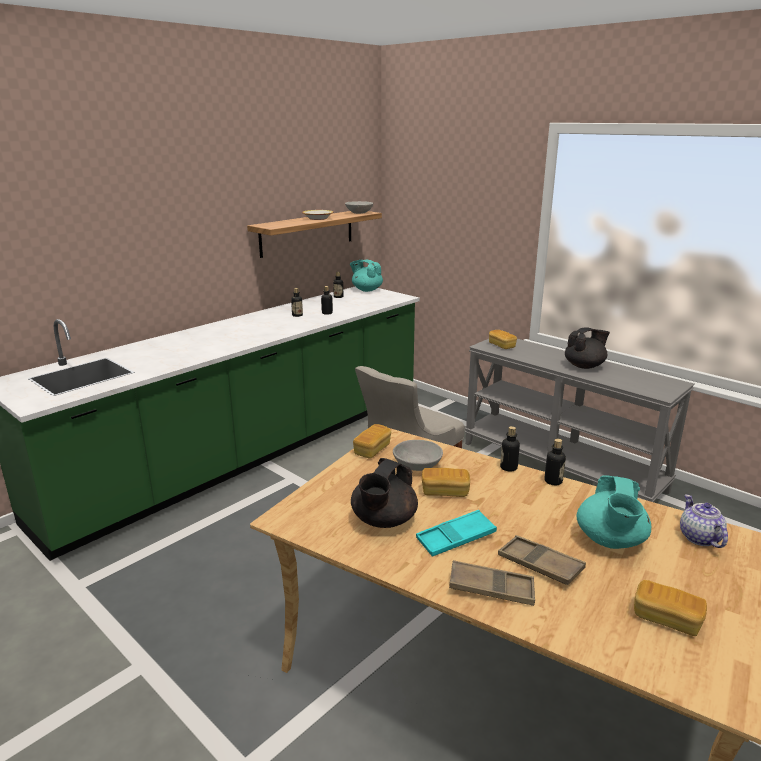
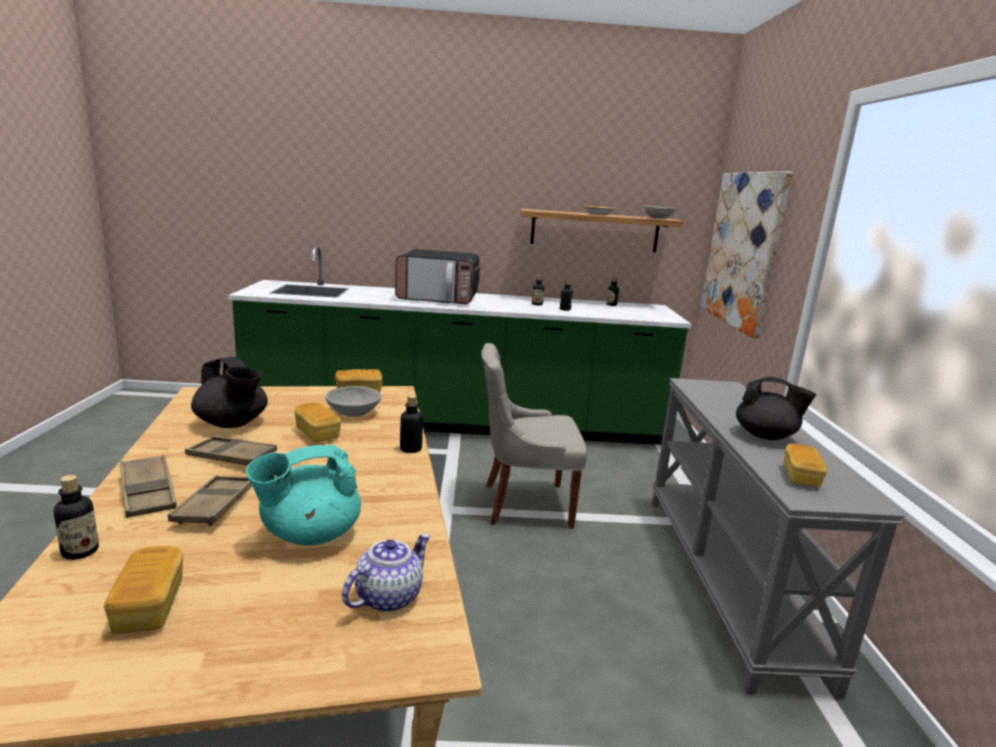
camera: 45 degrees right, 5 degrees down
turquoise teapot [350,260,383,292] -> none
black teapot [351,458,418,528] -> black teapot turned 120 degrees counterclockwise [191,357,268,428]
turquoise tray [416,510,497,557] -> brown tray [185,436,277,466]
bread [489,330,517,349] -> bread moved to [784,444,827,487]
bottle [545,439,566,485] -> bottle moved to [54,475,99,560]
none -> microwave [395,249,480,304]
none -> picture [701,171,793,338]

